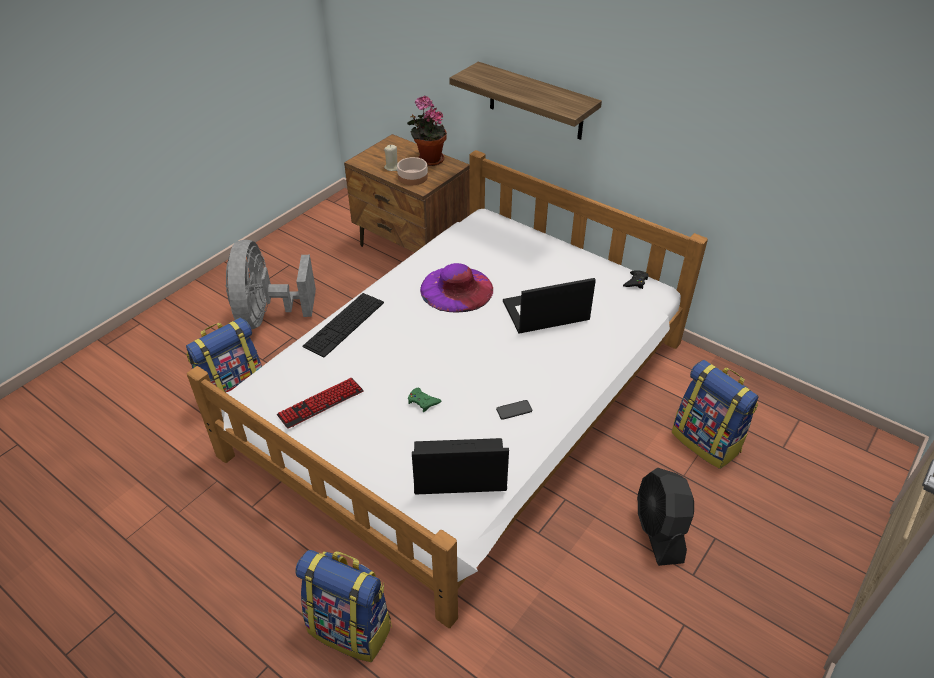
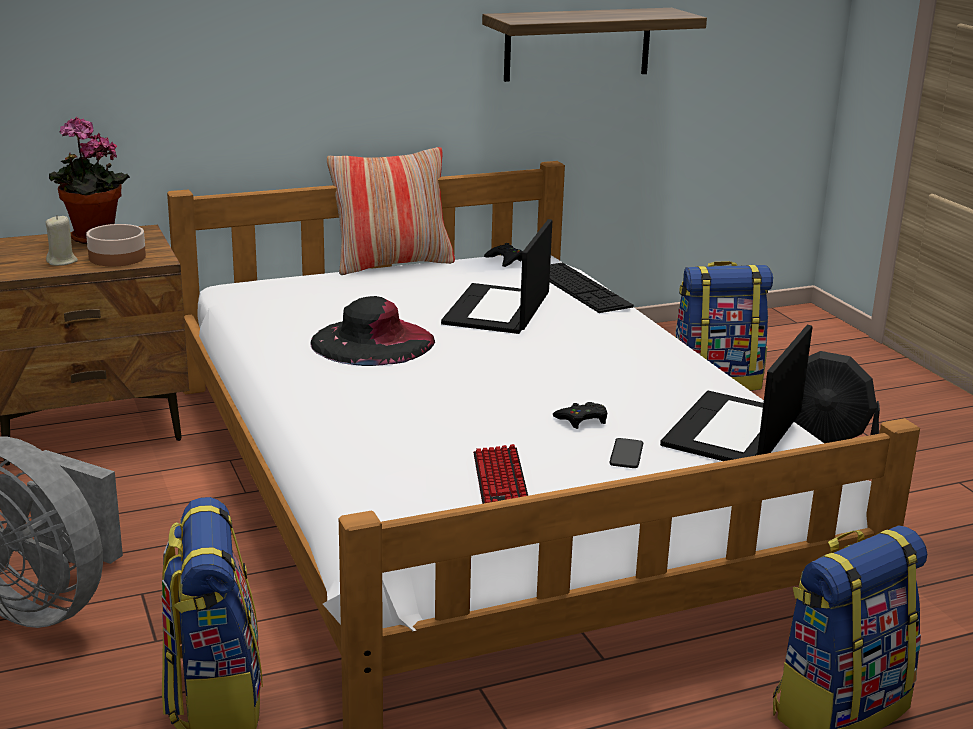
camera: 60 degrees left, 20 degrees down
keyboard [302,293,384,357] -> keyboard moved to [550,262,634,313]
green game controller [408,388,441,412] -> black game controller [553,402,607,429]
purple hat [420,263,493,312] -> black hat [311,296,435,366]
shelf [449,62,602,140] -> shelf moved to [482,8,707,82]
phone [496,400,532,420] -> phone moved to [609,438,643,468]
none -> pillow [327,147,455,275]

